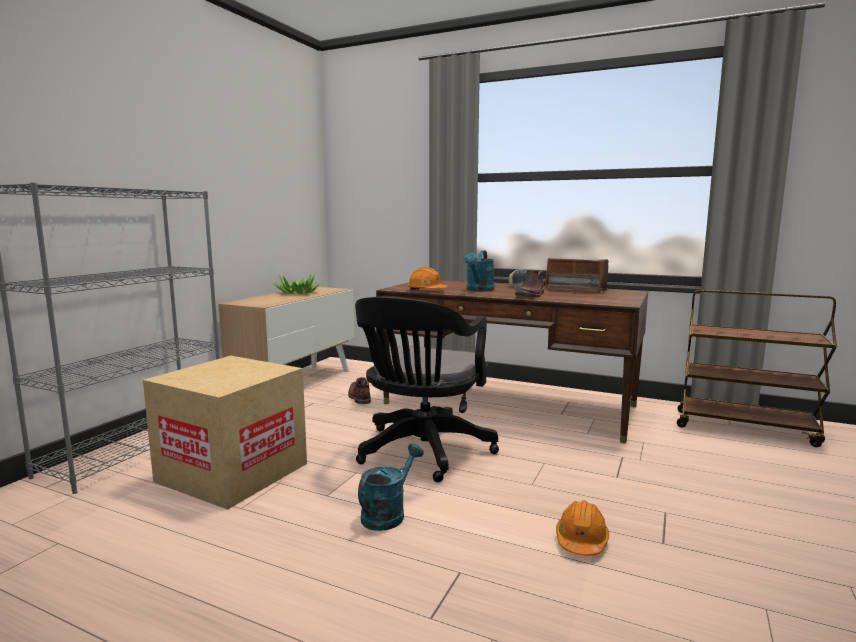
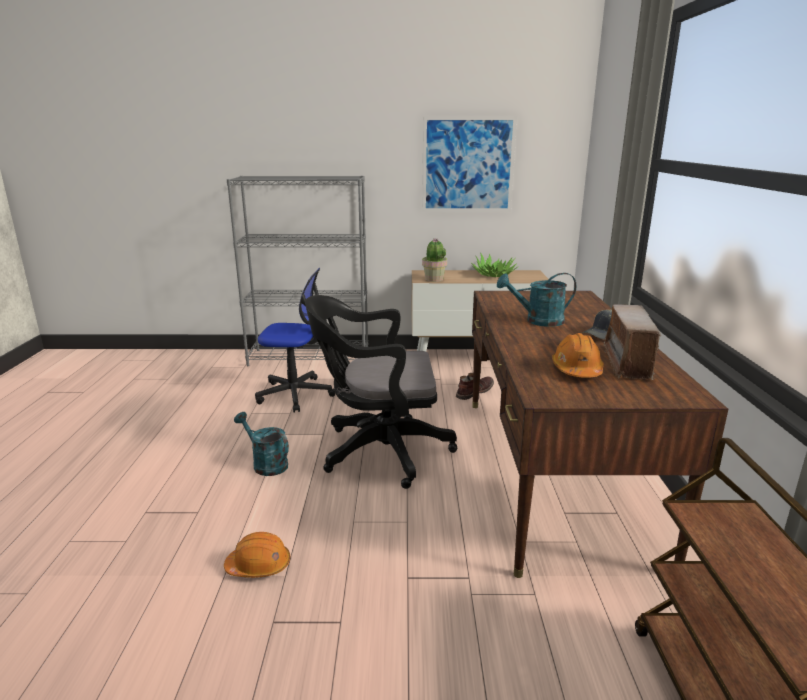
camera: 65 degrees right, 10 degrees up
cardboard box [143,356,307,510] -> office chair [255,268,335,413]
turquoise watering can [358,443,424,531] -> turquoise watering can turned 150 degrees counterclockwise [234,412,289,476]
orange hard hat [407,267,447,290] -> orange hard hat moved to [552,333,604,378]
brown boot [515,270,544,297] -> none
none -> picture [422,116,517,212]
none -> potted plant [422,238,447,282]

